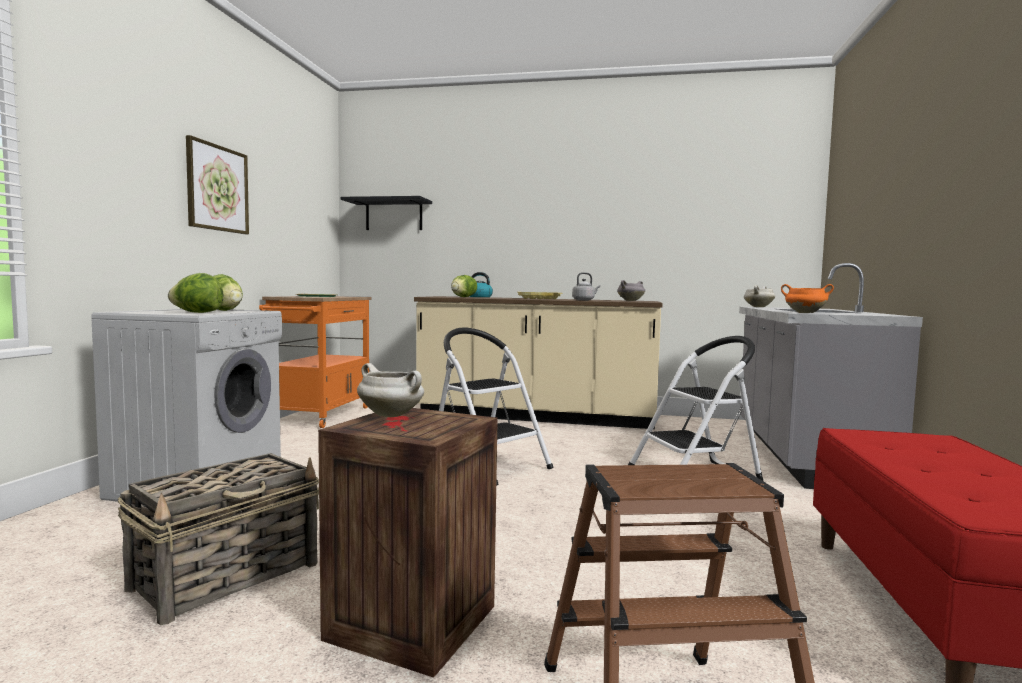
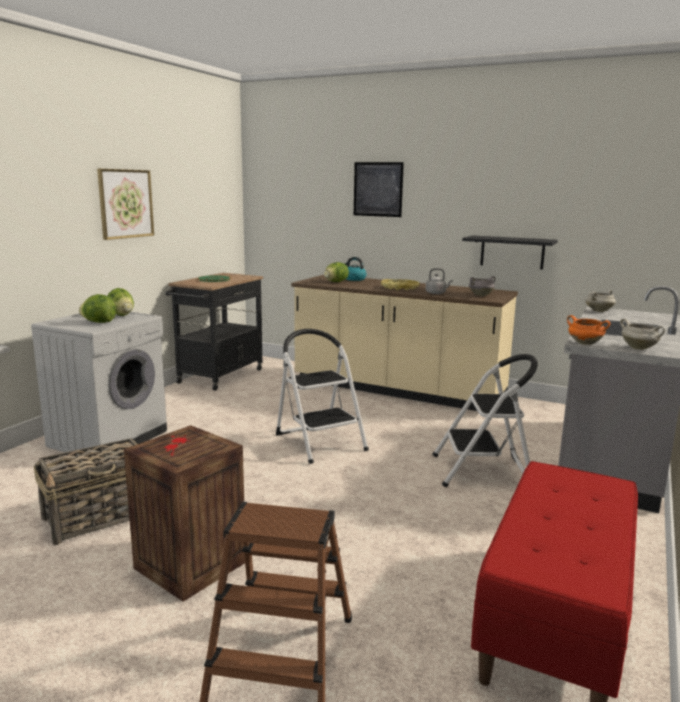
camera: 15 degrees right, 10 degrees up
orange cart [259,296,371,428] -> black cart [165,273,263,391]
black shelf [341,196,432,230] -> black shelf moved to [462,235,558,270]
white cooking pot [357,363,424,417] -> white cooking pot moved to [620,318,665,350]
none -> picture [354,162,404,217]

